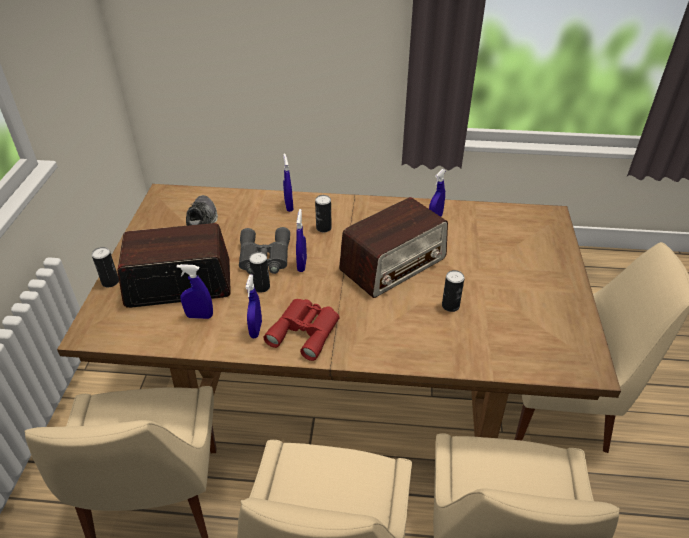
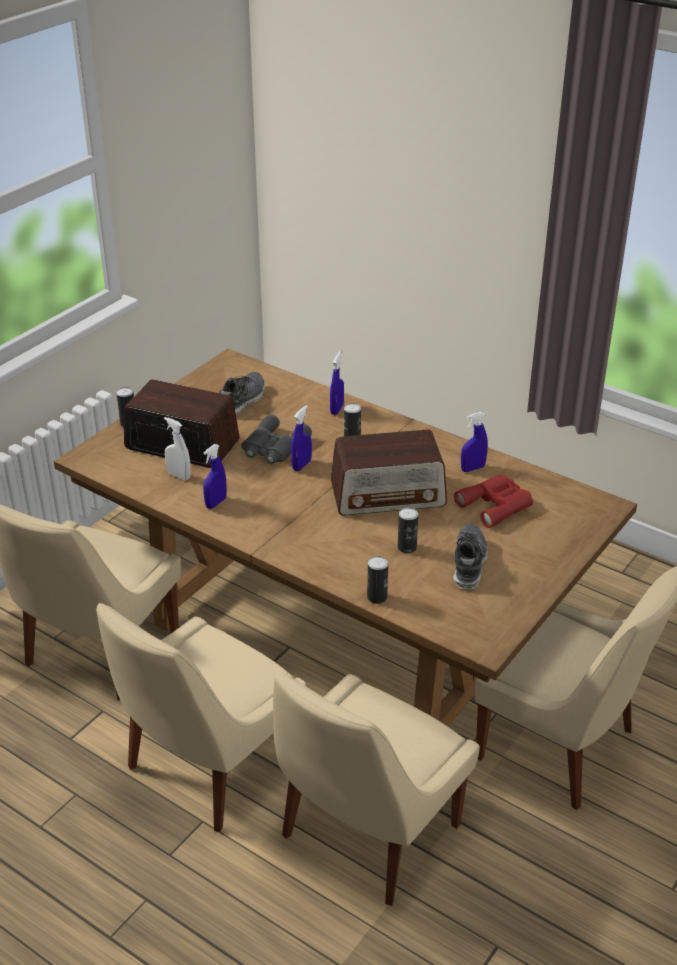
camera: 30 degrees right, 5 degrees down
blue spray bottle [177,264,213,319] -> white spray bottle [164,417,191,480]
can [249,252,270,293] -> can moved to [367,556,388,604]
red binoculars [264,299,339,361] -> red binoculars moved to [454,474,533,528]
none -> shoe [453,523,488,589]

